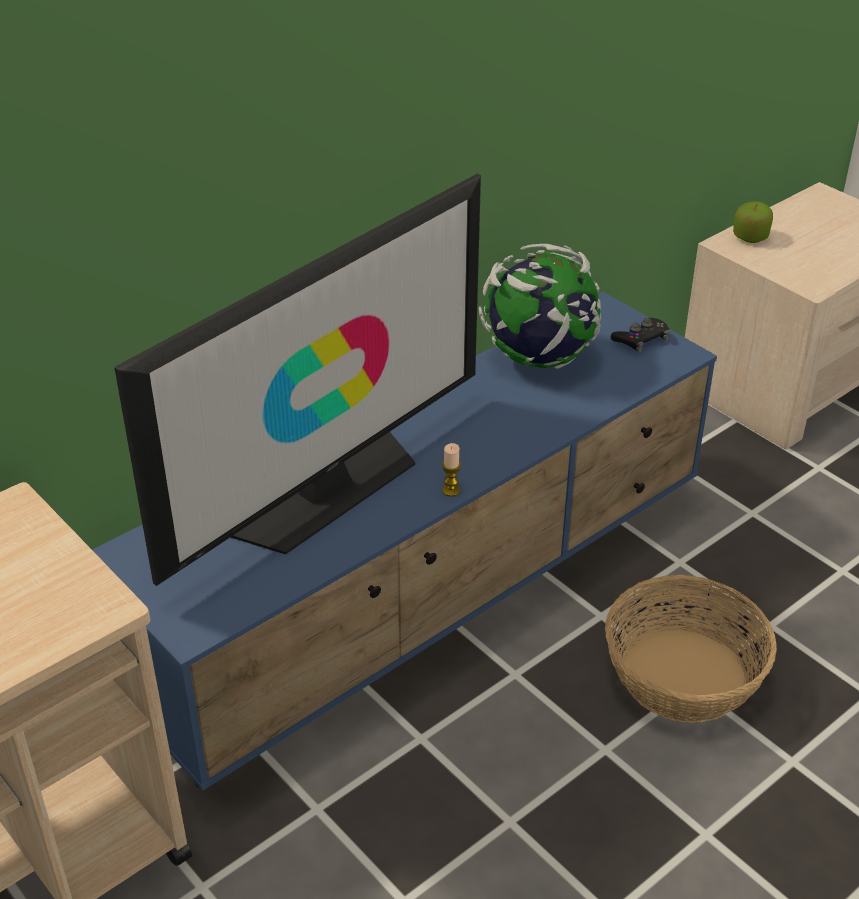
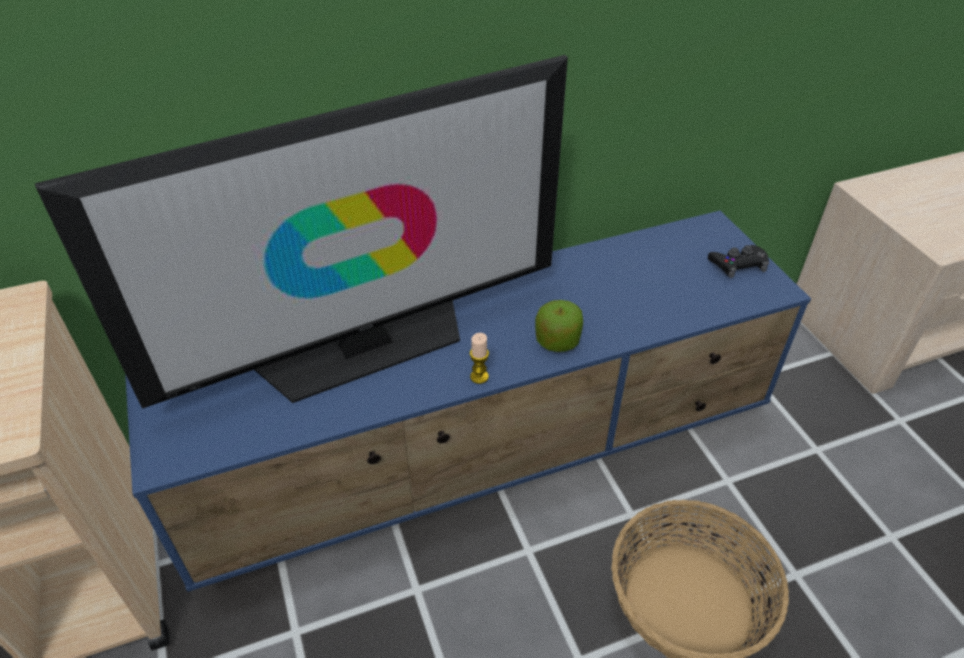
camera: 20 degrees right, 5 degrees up
globe [479,244,601,369] -> none
apple [733,202,773,243] -> apple moved to [535,300,583,352]

